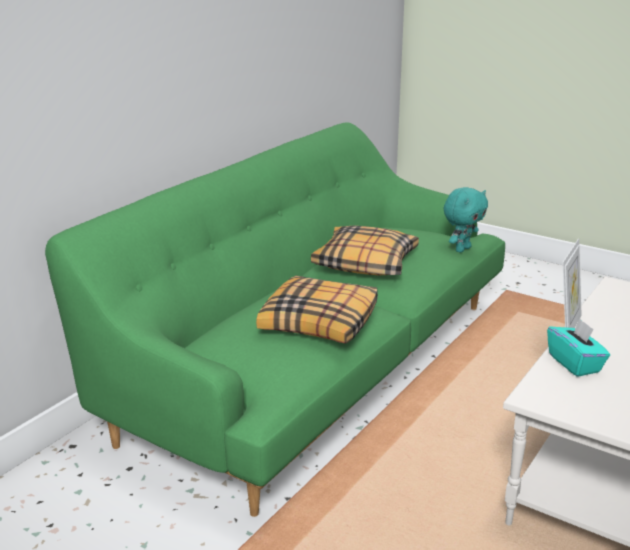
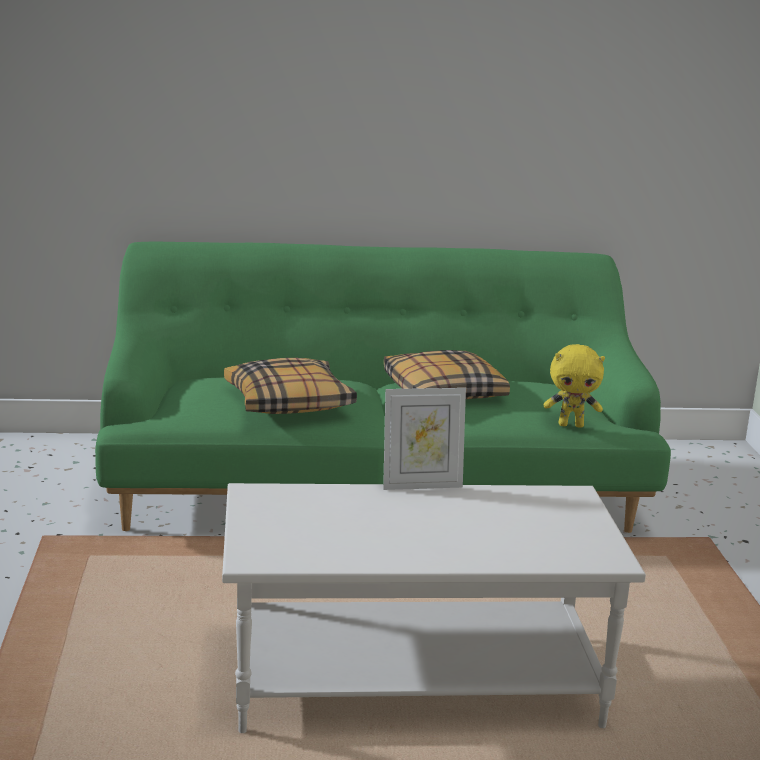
camera: 50 degrees right, 5 degrees down
turquoise plush toy [444,187,488,253] -> yellow plush toy [544,344,605,428]
turquoise tissue box [547,319,610,377] -> none

